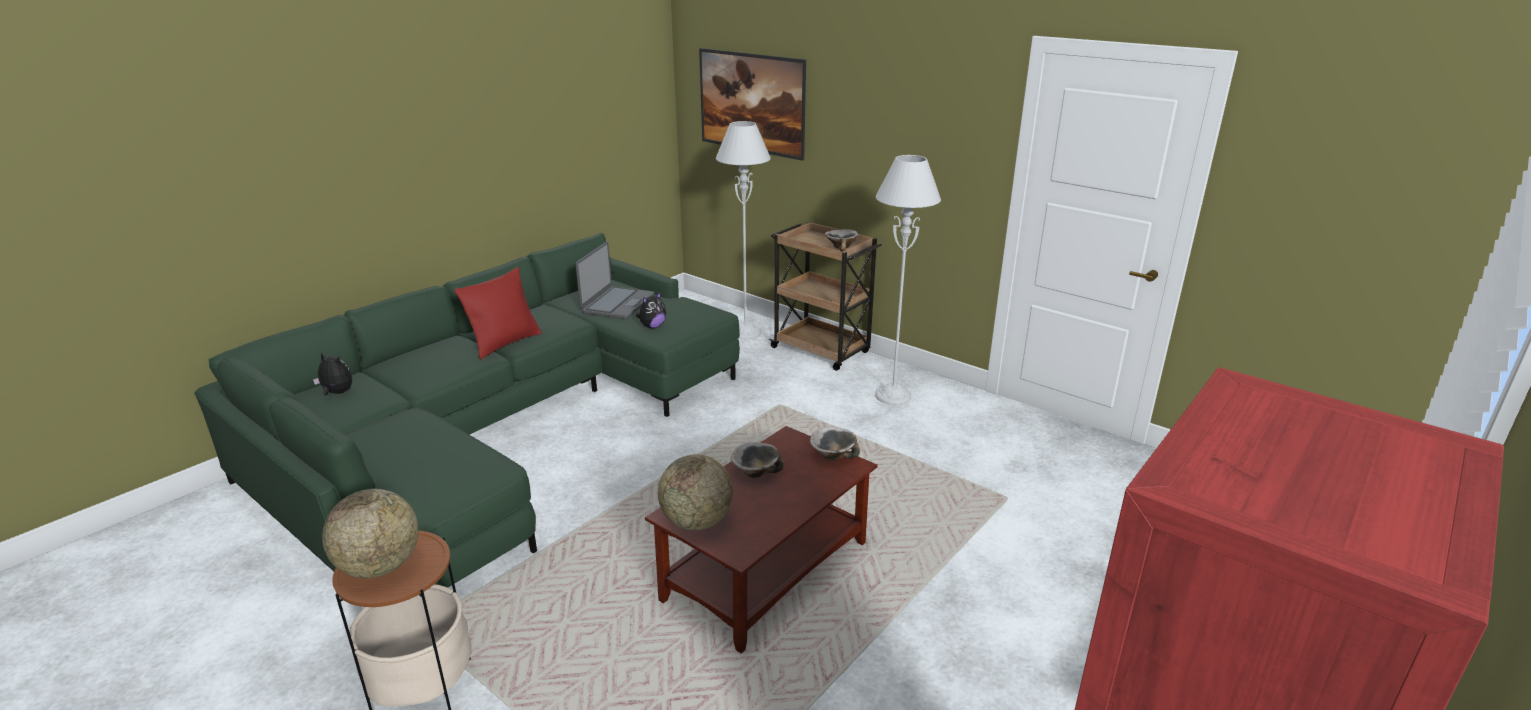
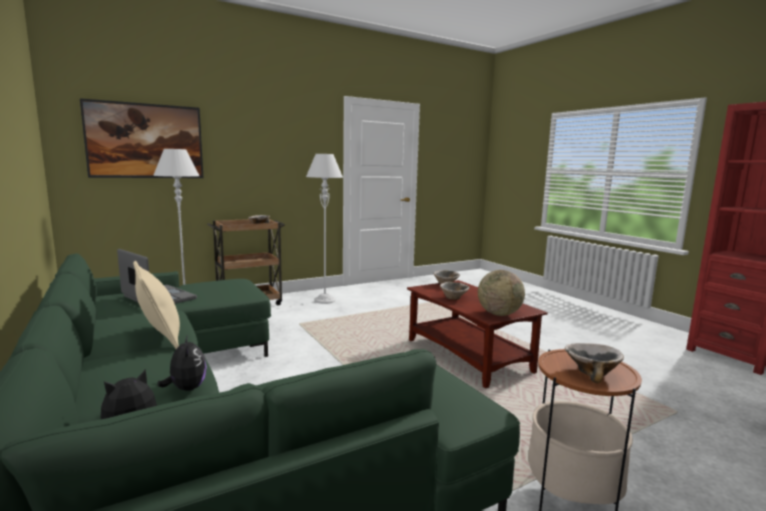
camera: 70 degrees left, 15 degrees down
globe [322,489,419,578] -> bowl [565,343,624,383]
red pillow [454,267,542,360] -> beige pillow [133,261,180,349]
plush toy [636,291,666,329] -> plush toy moved to [157,334,207,391]

